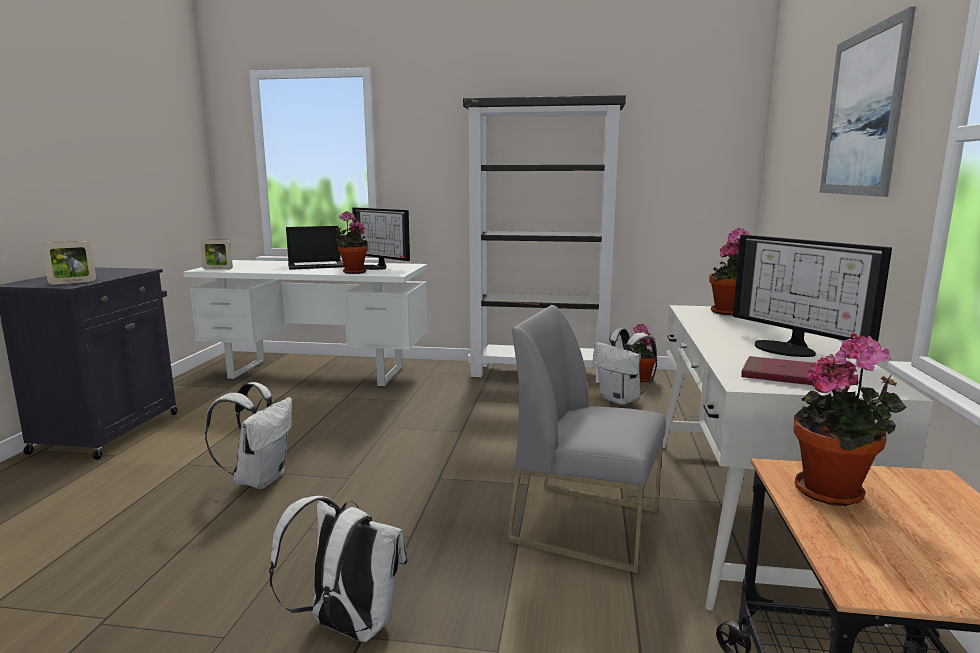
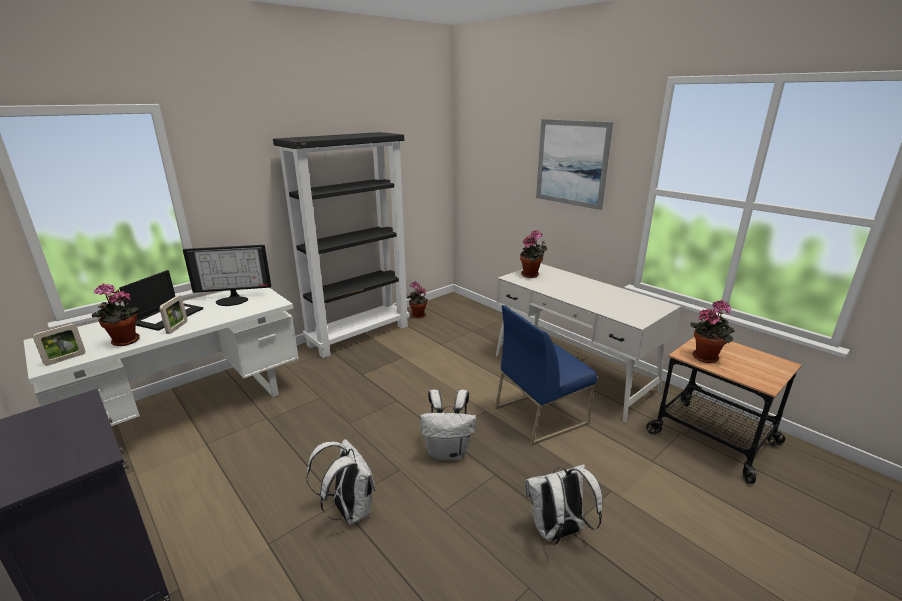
camera: 50 degrees left, 10 degrees up
picture frame [42,241,96,285] -> picture frame moved to [159,295,188,334]
potted plant [333,211,368,274] -> potted plant moved to [92,283,140,346]
grey chair [506,305,666,573] -> blue chair [495,305,597,445]
white backpack [593,328,657,405] -> white backpack moved to [420,389,477,460]
monitor [733,234,892,357] -> none
red book [741,356,830,385] -> none

